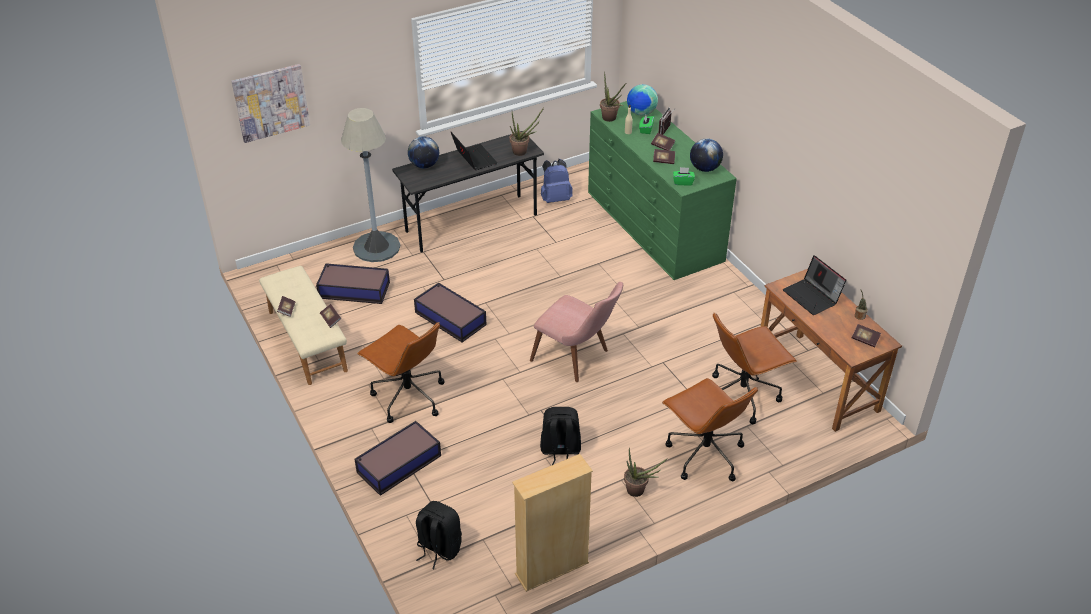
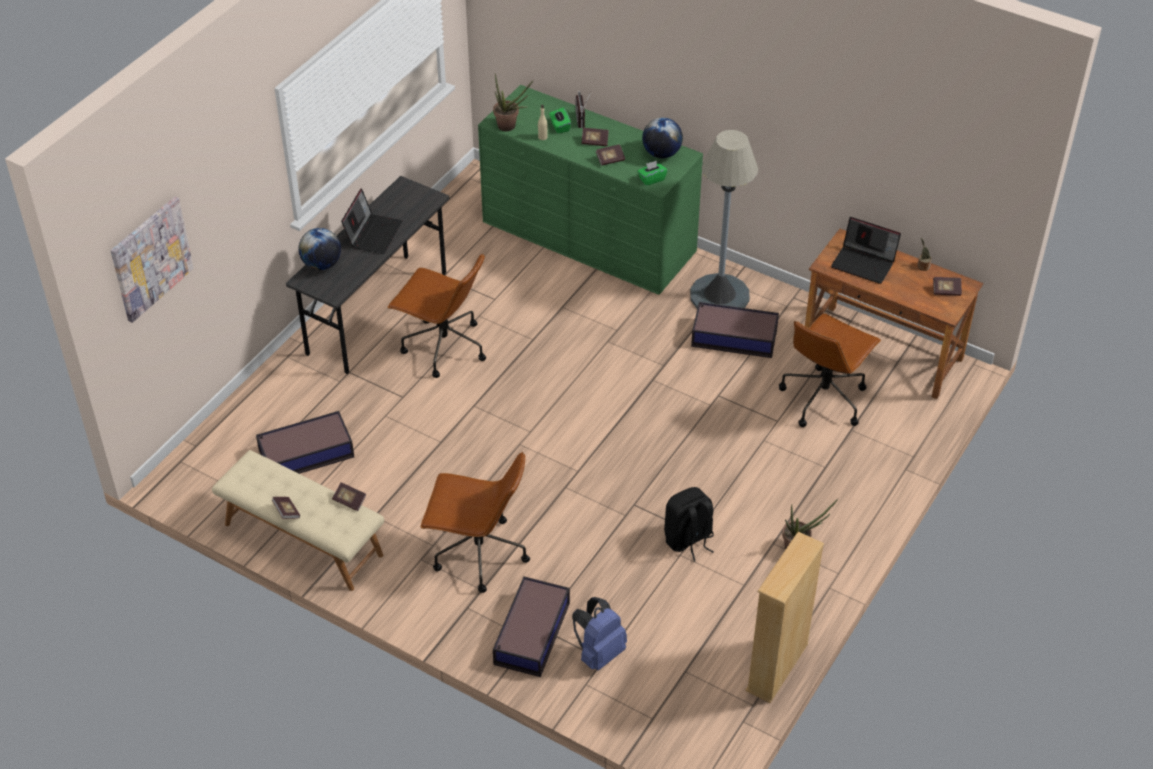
camera: 30 degrees left, 5 degrees up
grey floor lamp [341,108,400,262] -> grey floor lamp moved to [690,130,758,308]
storage box [414,283,486,342] -> storage box moved to [691,302,779,358]
black backpack [416,501,462,569] -> none
laptop [451,132,497,170] -> laptop turned 75 degrees clockwise [341,188,403,254]
potted plant [509,108,544,156] -> none
pink chair [530,282,623,382] -> none
blue backpack [541,159,573,203] -> blue backpack moved to [572,597,627,671]
globe [627,84,658,116] -> none
brown office chair [662,378,758,481] -> brown office chair moved to [388,254,486,378]

